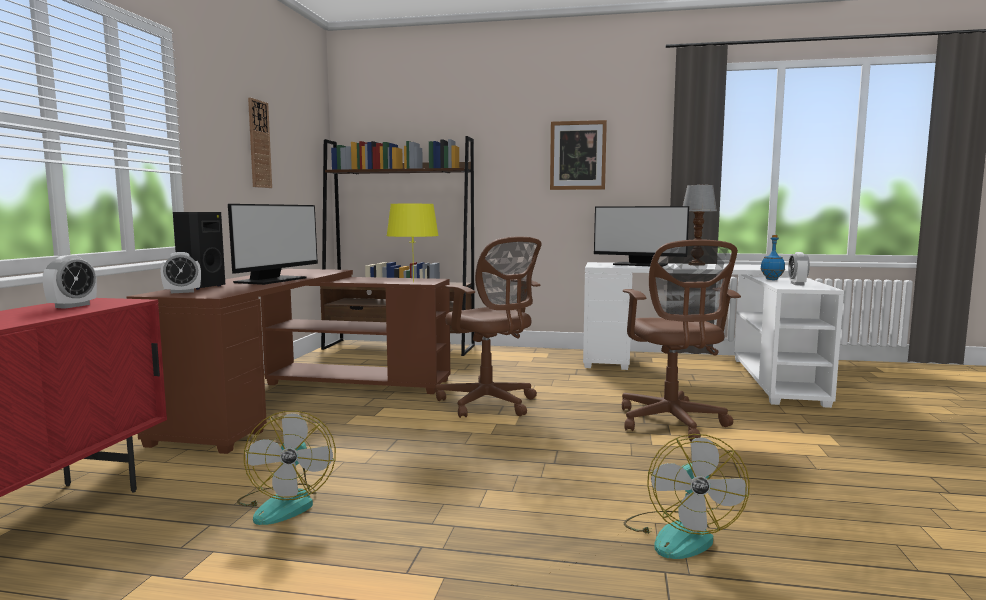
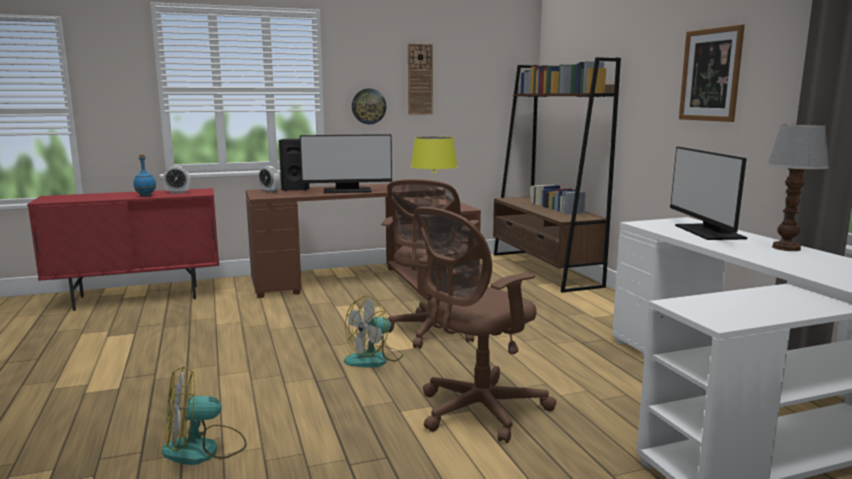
camera: 60 degrees right, 5 degrees up
fan [237,411,336,525] -> fan moved to [344,296,403,368]
blue bottle [761,235,785,280] -> blue bottle moved to [133,154,156,197]
alarm clock [788,252,810,285] -> none
none -> wall clock [352,89,387,124]

